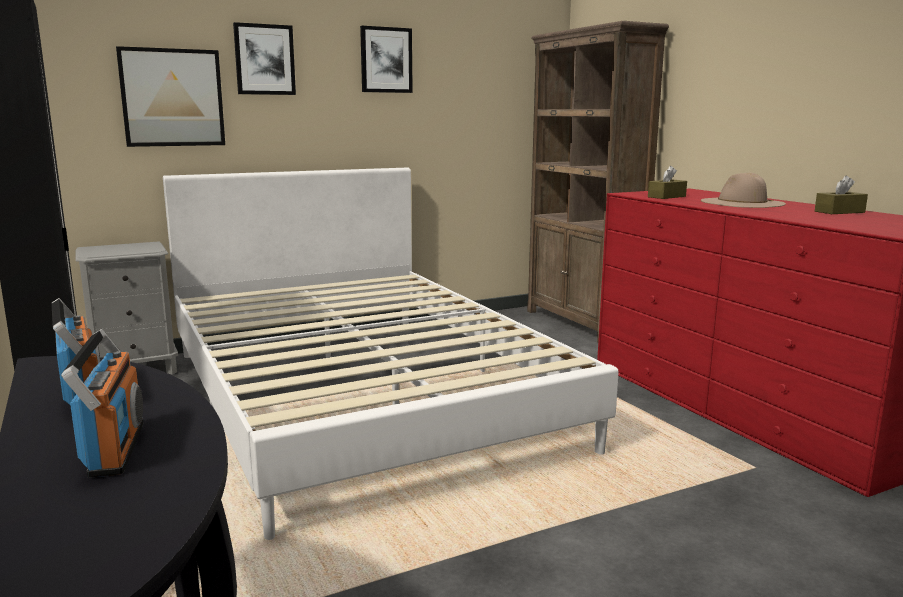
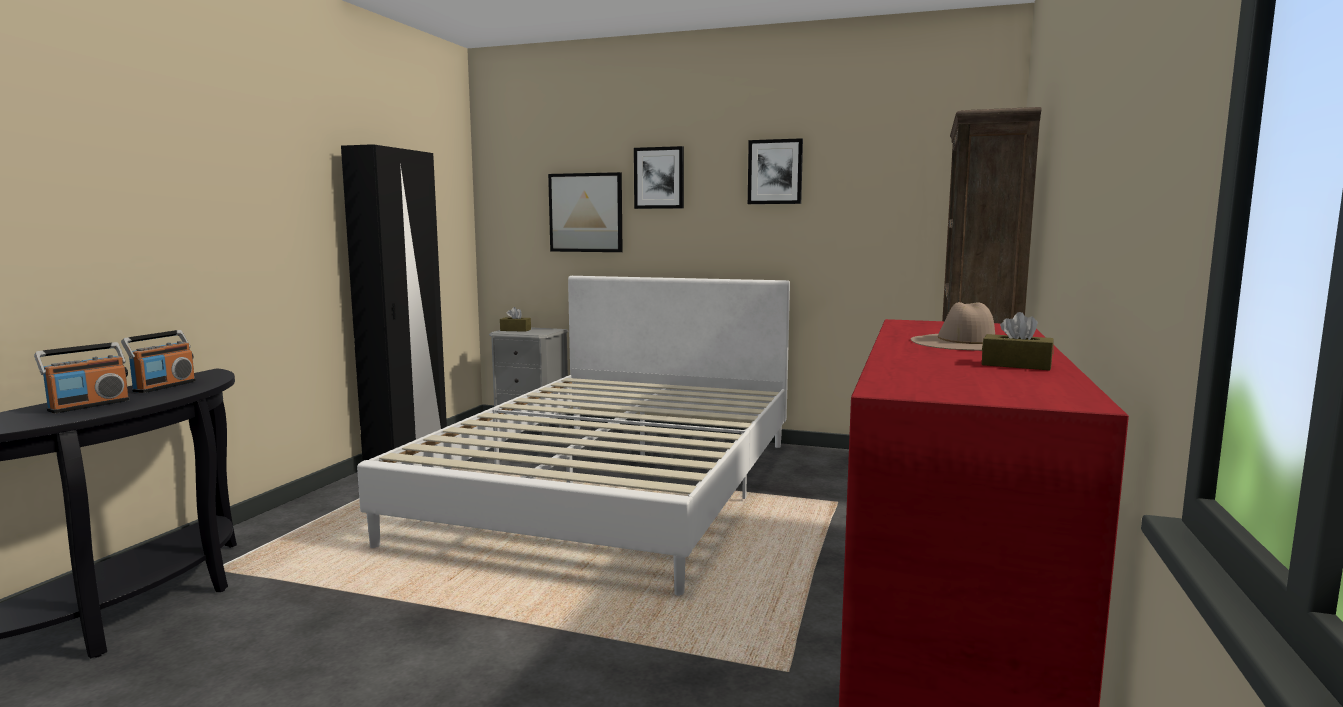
camera: 45 degrees right, 5 degrees down
brown tissue box [648,165,687,199] -> brown tissue box moved to [500,307,531,332]

